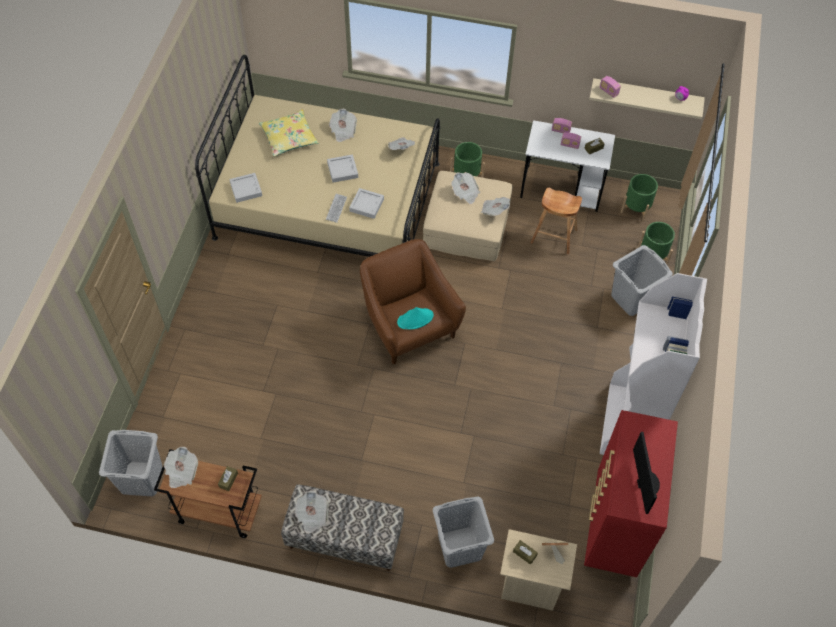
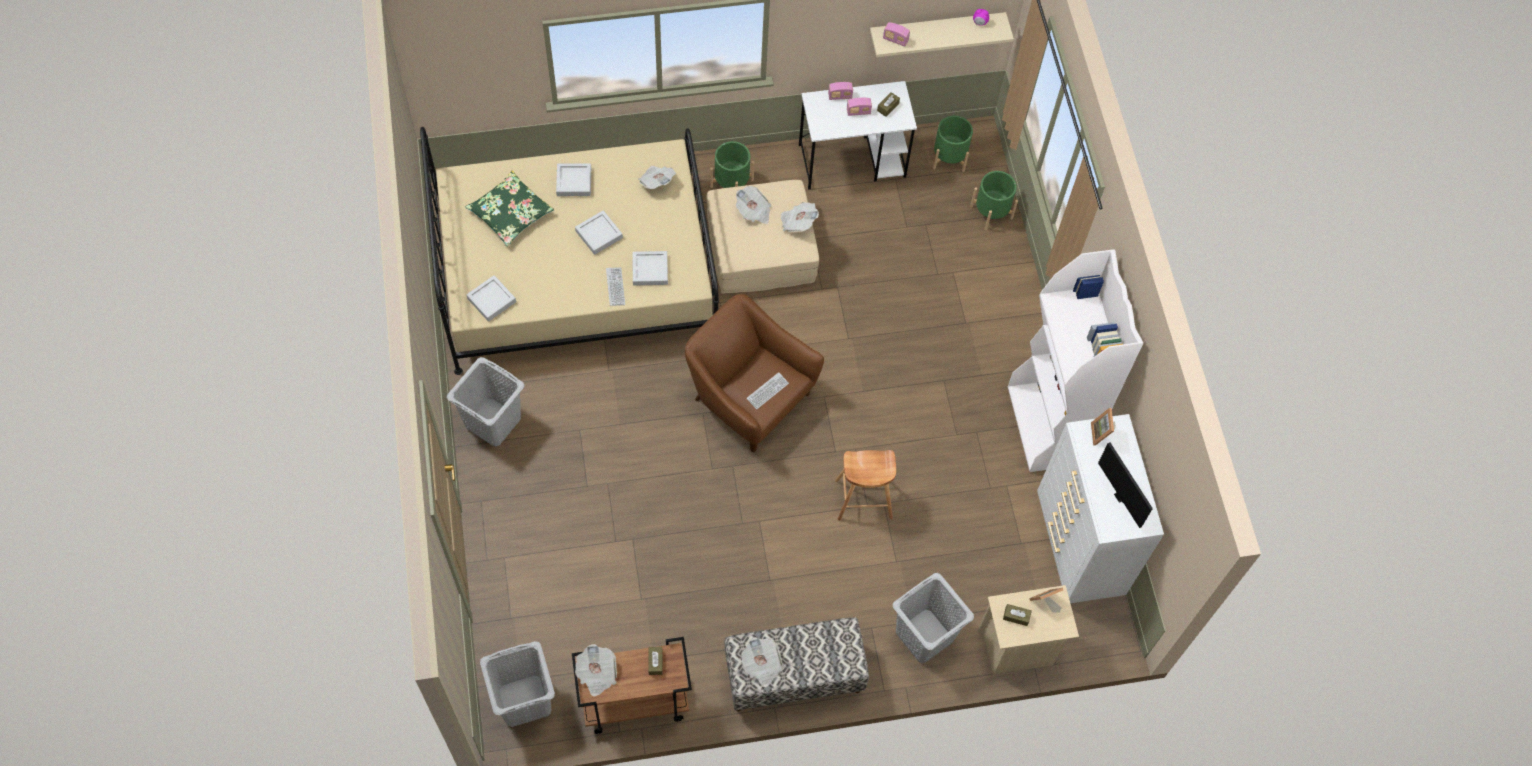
camera: 25 degrees left, 5 degrees up
yellow pillow [259,110,318,157] -> green pillow [465,171,554,246]
newspaper [329,109,357,142] -> grey tray [556,163,591,196]
turquoise hat [397,307,434,330] -> keyboard [746,372,789,409]
brown stool [531,188,582,254] -> brown stool moved to [835,450,896,521]
red dresser [584,410,678,577] -> white dresser [1037,414,1164,603]
grey laundry basket [611,245,673,316] -> grey laundry basket moved to [447,357,524,446]
none -> picture frame [1091,408,1116,446]

